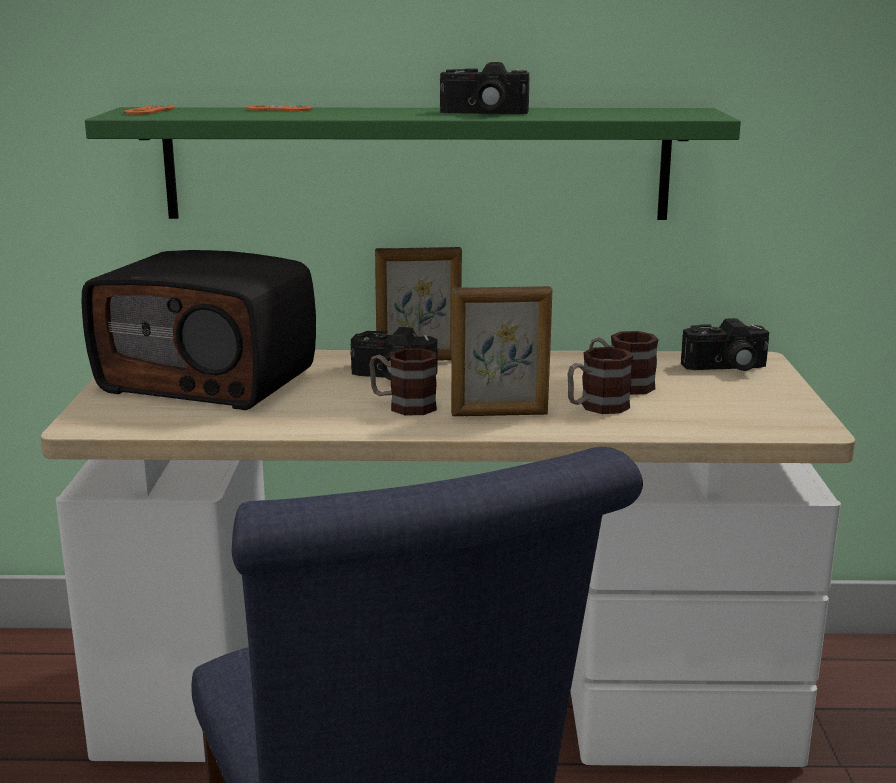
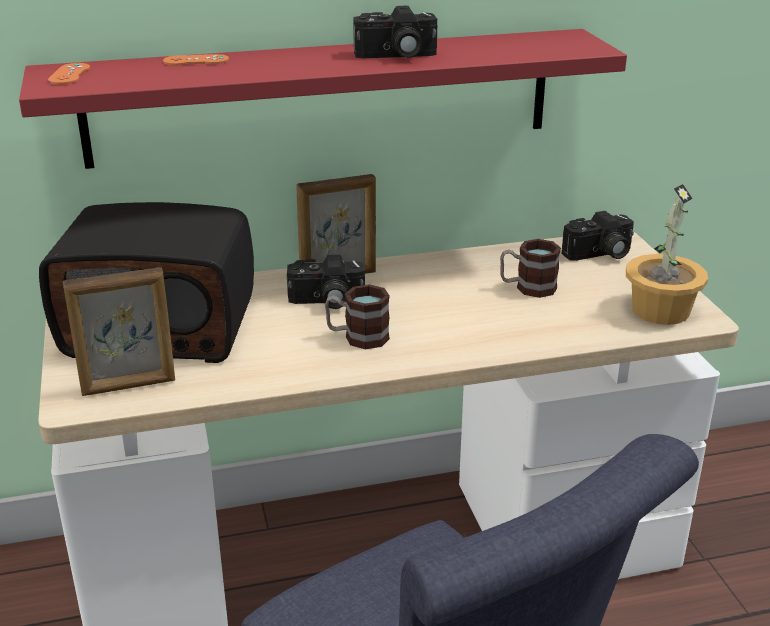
camera: 15 degrees left, 10 degrees up
green shelf [85,107,741,220] -> red shelf [19,29,627,169]
picture frame [451,286,552,416] -> picture frame moved to [63,267,175,396]
mug [567,347,633,414] -> none
none -> potted plant [626,184,708,325]

